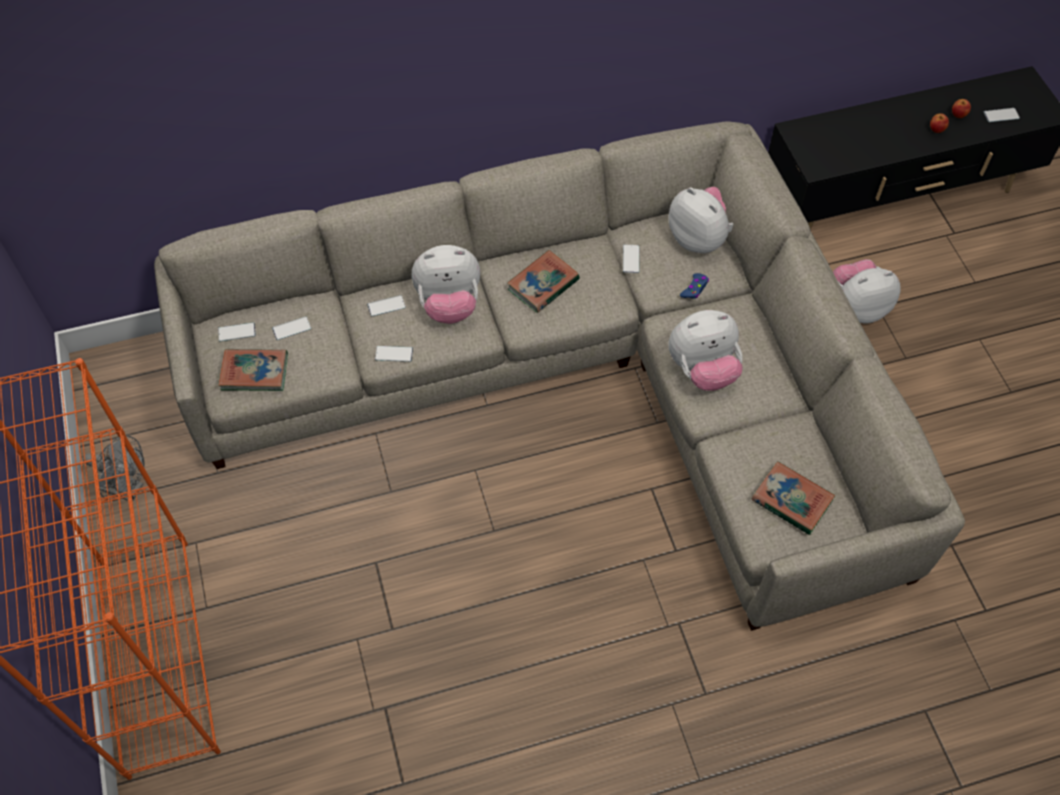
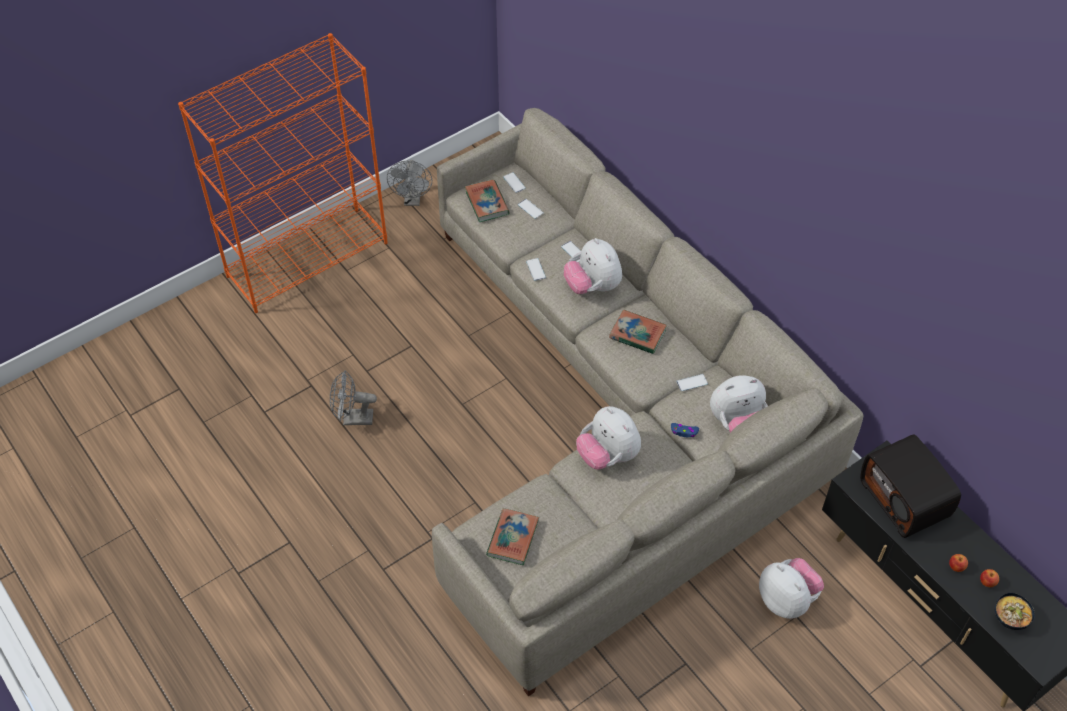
camera: 70 degrees right, 5 degrees down
plush toy [669,187,733,253] -> plush toy turned 45 degrees clockwise [710,375,768,433]
phone [984,108,1020,122] -> bowl [995,593,1035,630]
none -> grey fan [330,370,377,425]
none -> radio [860,434,961,538]

